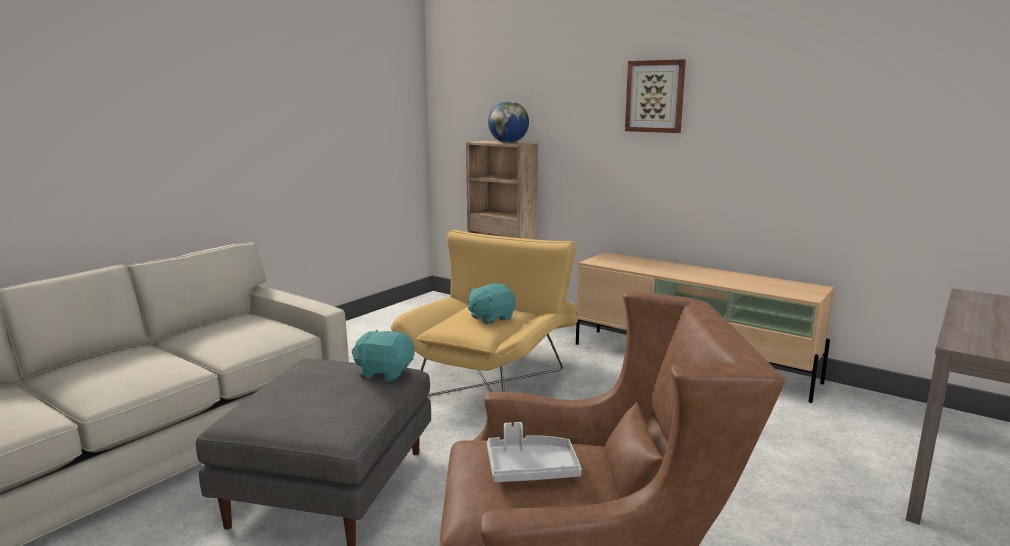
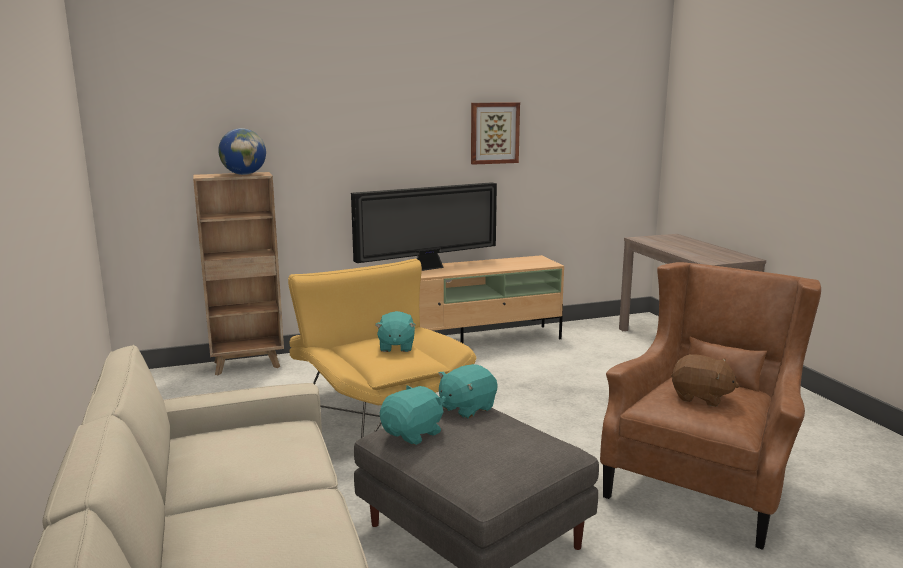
camera: 55 degrees left, 0 degrees up
grey tray [487,422,582,482] -> brown plush toy [671,354,739,407]
picture [625,59,686,133] -> picture moved to [471,102,520,165]
none -> television [351,182,497,271]
none -> turquoise plush toy [380,385,444,445]

